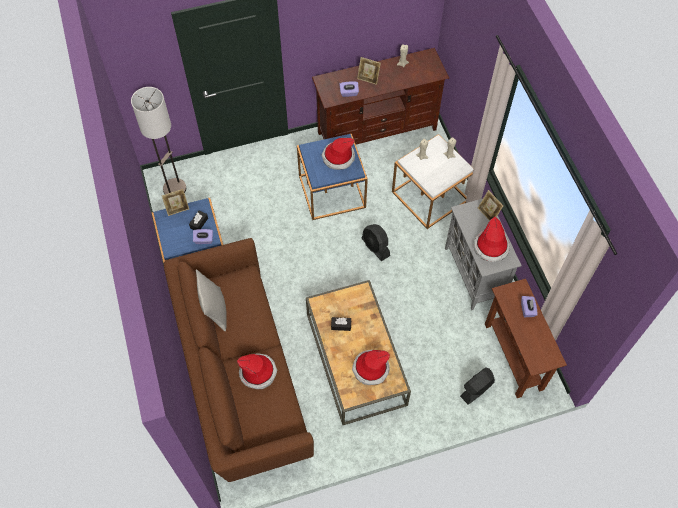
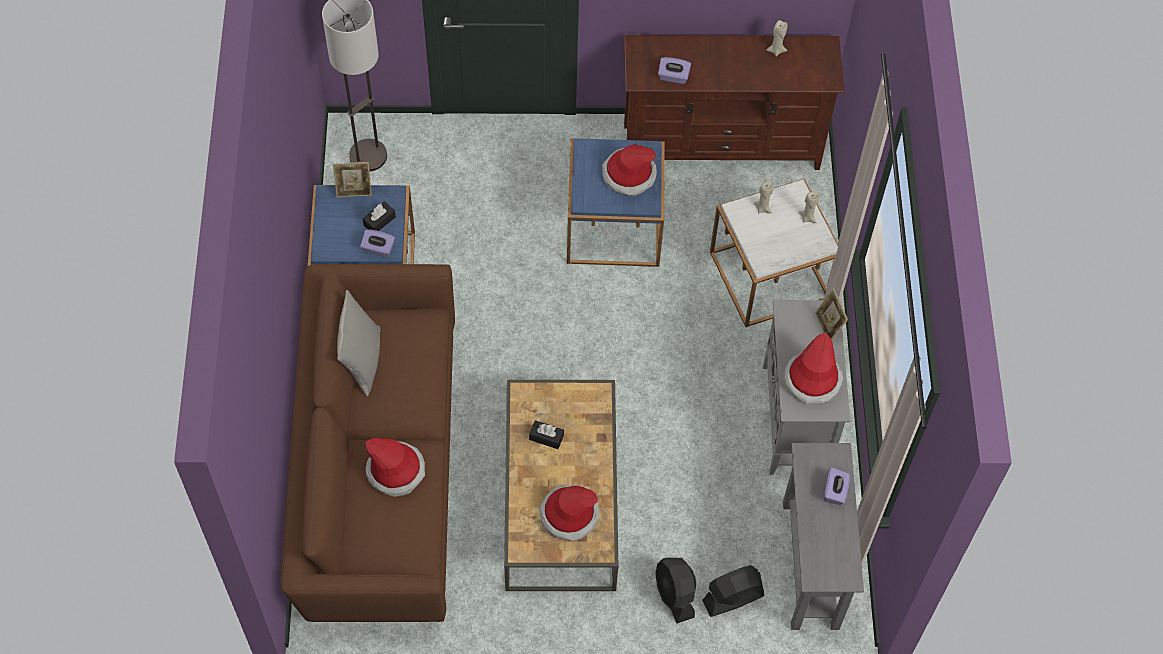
camera: 15 degrees right, 0 degrees up
picture frame [357,57,381,85] -> none
black fan [362,224,390,261] -> black fan moved to [655,557,696,623]
brown console table [485,279,567,398] -> grey console table [783,443,864,630]

